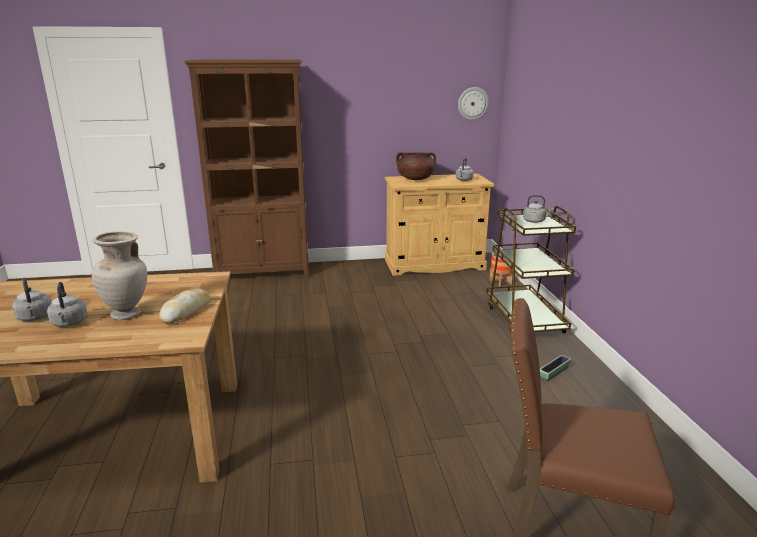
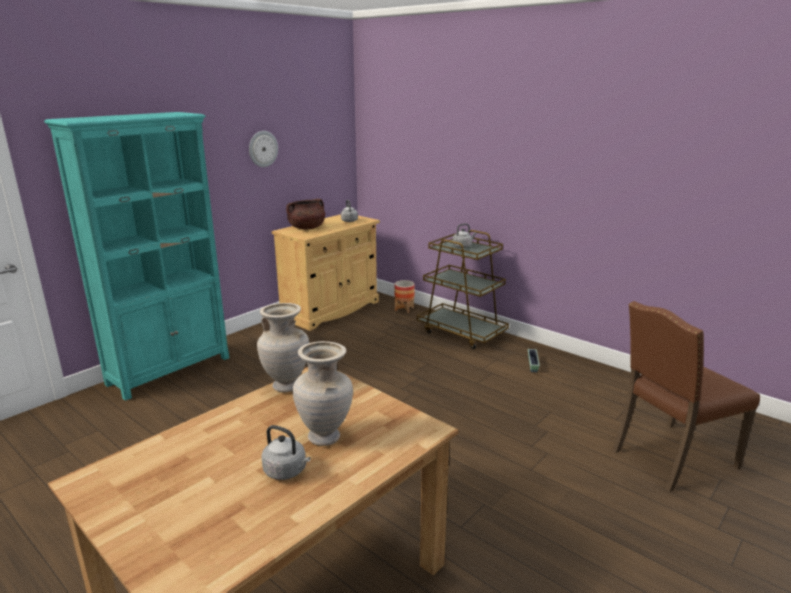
camera: 40 degrees left, 0 degrees up
grey kettle [12,278,52,322] -> none
bread [159,288,211,323] -> none
brown bookcase [184,59,309,277] -> turquoise bookcase [44,112,229,401]
wall clock [458,87,489,120] -> wall clock moved to [249,131,278,167]
none -> beige vase [257,303,309,392]

